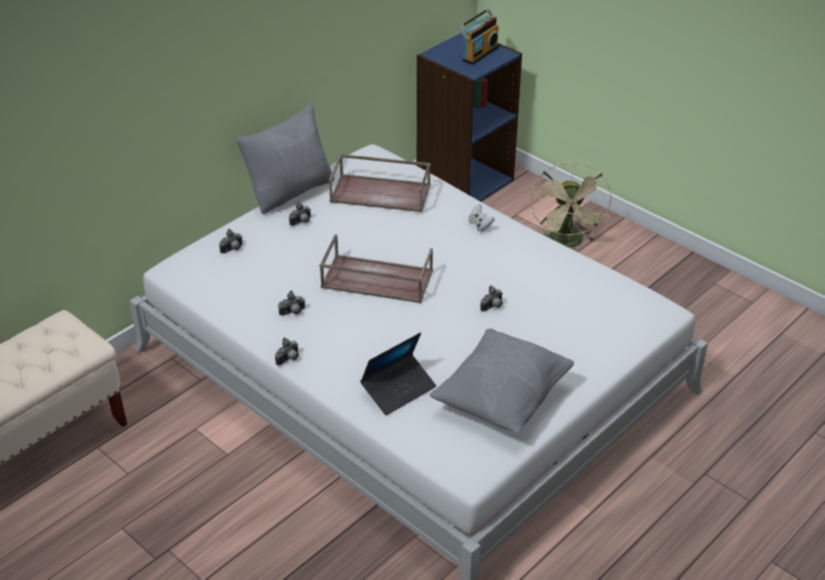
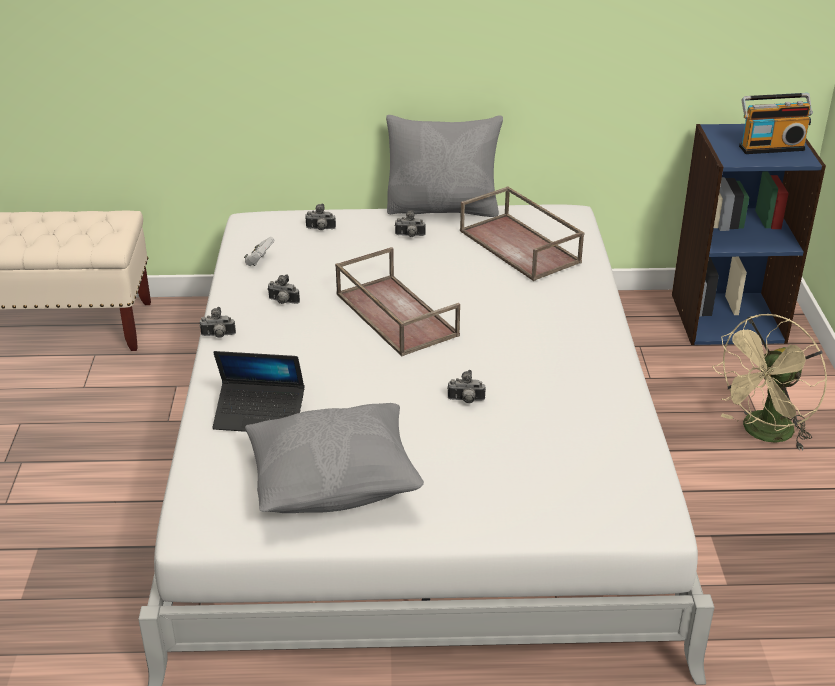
camera: 45 degrees right, 5 degrees down
white game controller [468,204,495,232] -> white game controller moved to [244,237,275,266]

